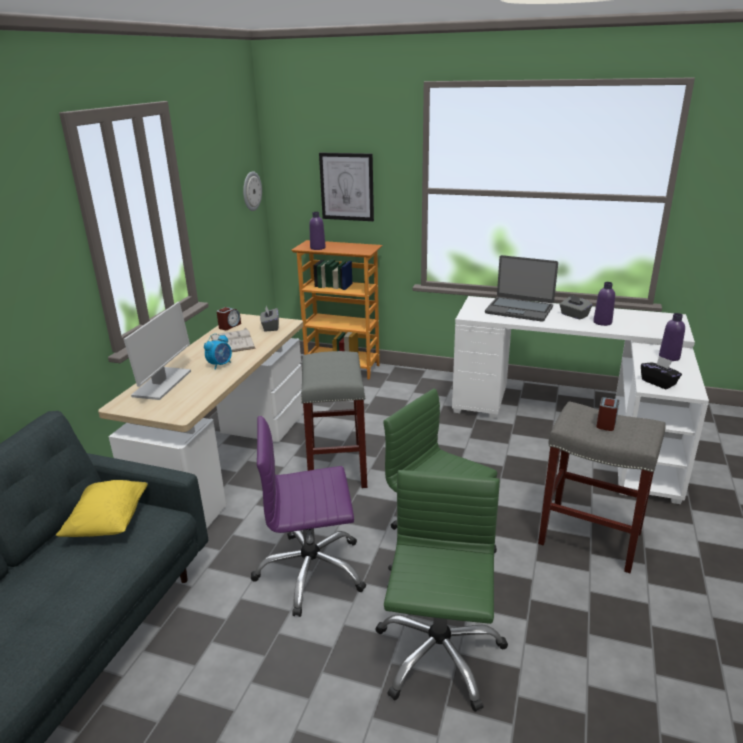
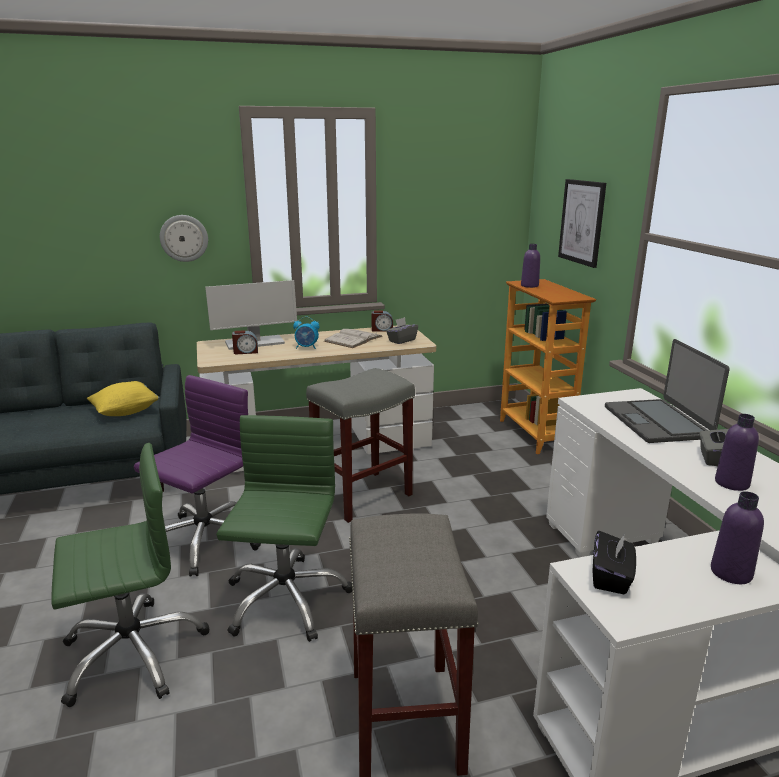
camera: 55 degrees right, 5 degrees down
wall clock [243,171,262,211] -> wall clock moved to [160,215,208,262]
purple office chair [251,416,366,617] -> purple office chair turned 75 degrees clockwise [134,375,261,577]
alarm clock [596,397,620,431] -> alarm clock moved to [232,330,258,354]

